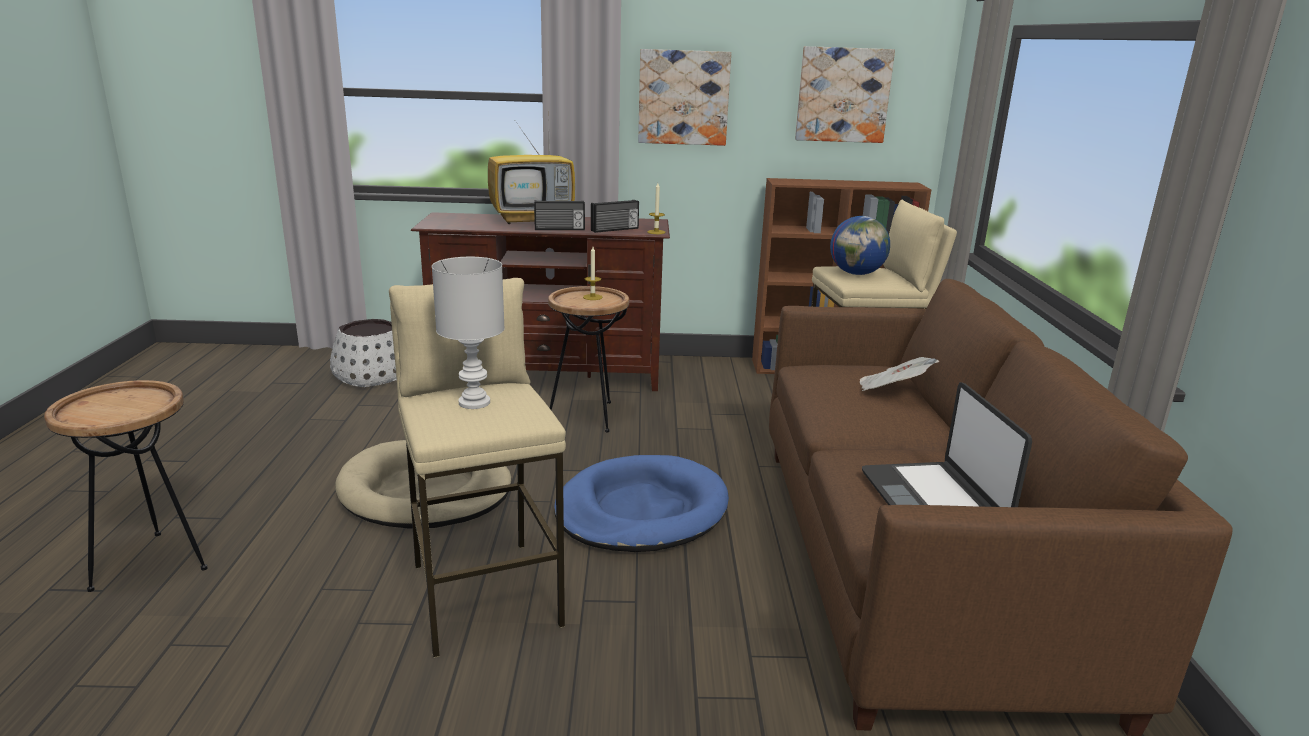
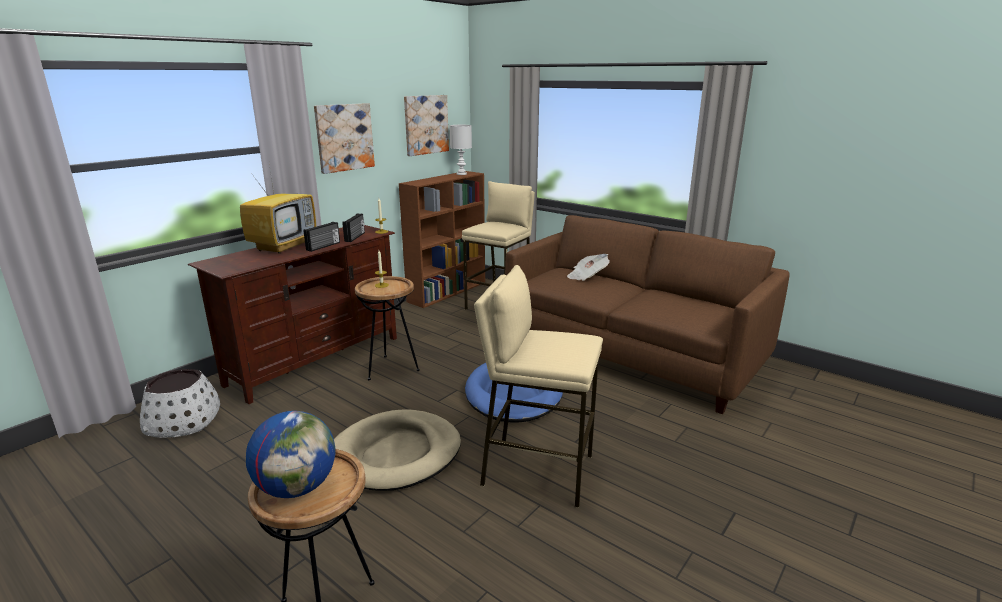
camera: 50 degrees left, 0 degrees up
white table lamp [432,257,505,409] -> white table lamp moved to [449,125,472,175]
globe [830,216,890,275] -> globe moved to [246,411,336,498]
laptop [862,382,1032,507] -> none

